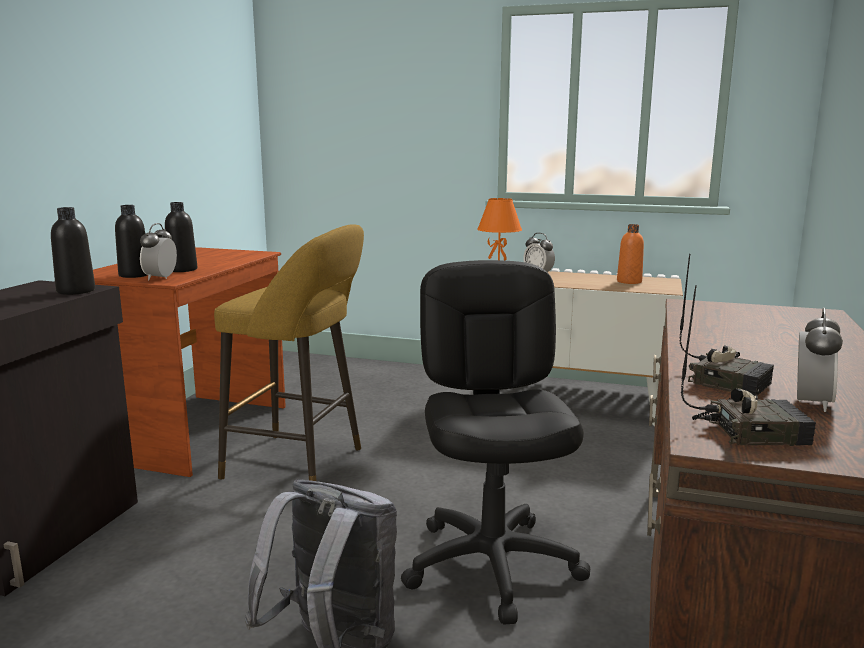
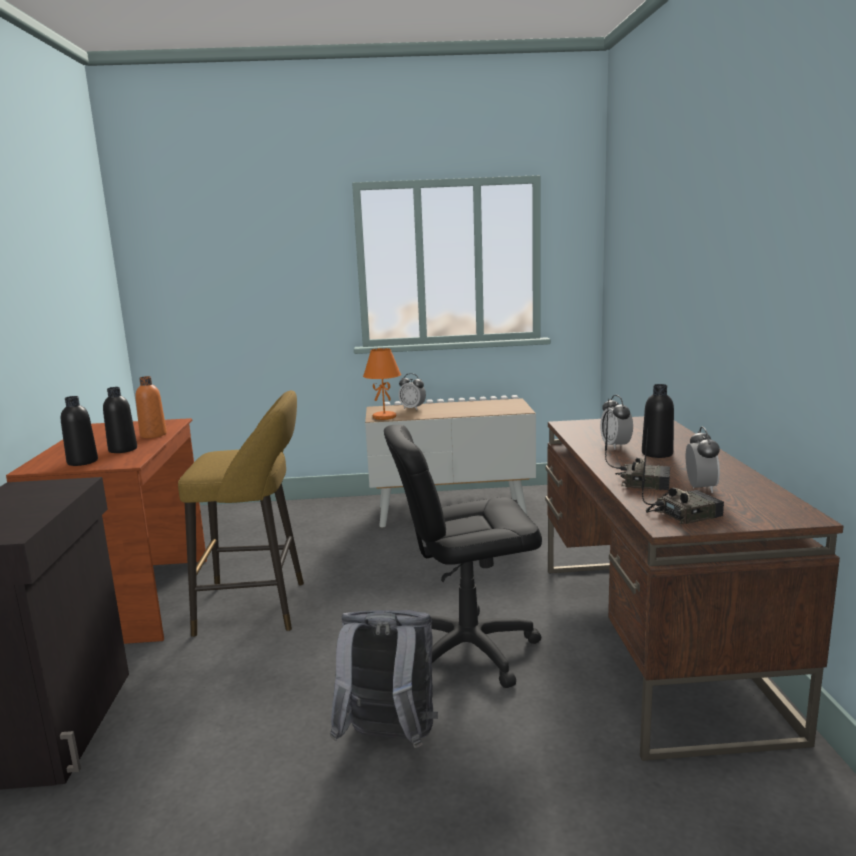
camera: 20 degrees left, 0 degrees up
black bottle [51,207,95,295] -> black bottle moved to [642,384,674,458]
alarm clock [140,223,177,280] -> alarm clock moved to [600,395,633,450]
black office chair [401,260,590,625] -> black office chair turned 75 degrees counterclockwise [384,425,542,688]
orange bottle [617,224,644,284] -> orange bottle moved to [136,376,167,438]

